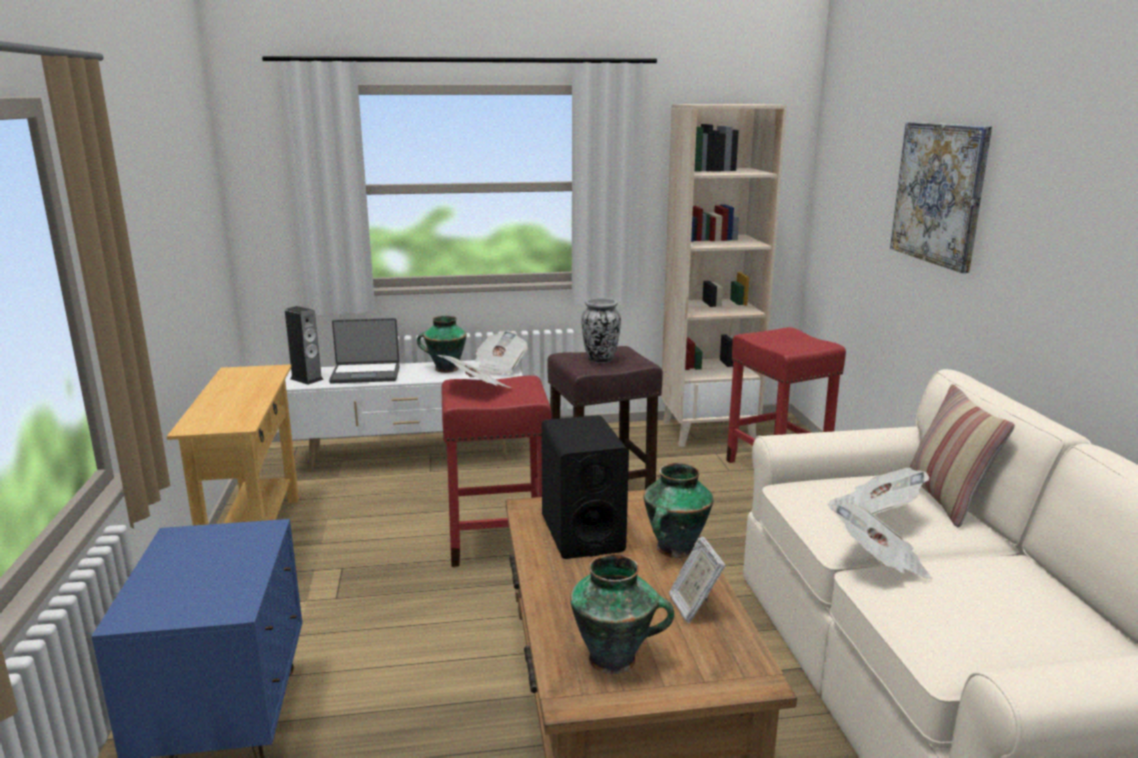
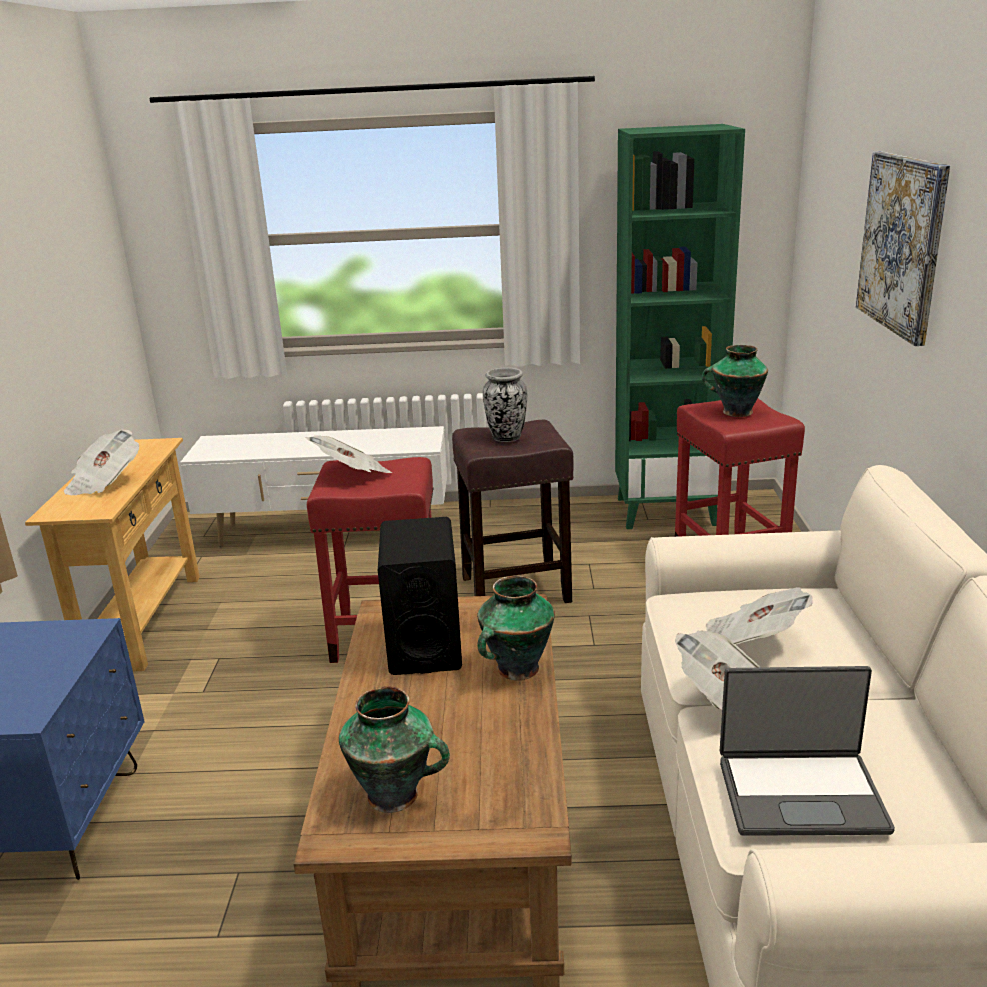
camera: 10 degrees right, 5 degrees up
speaker [285,306,324,385] -> none
laptop [329,318,399,384] -> laptop moved to [720,666,895,836]
vase [417,316,467,373] -> vase moved to [702,345,768,417]
newspaper [475,331,528,375] -> newspaper moved to [64,429,139,495]
beige bookcase [661,104,787,447] -> green bookcase [615,124,745,529]
picture frame [669,536,725,623] -> none
pillow [908,384,1015,528] -> none

